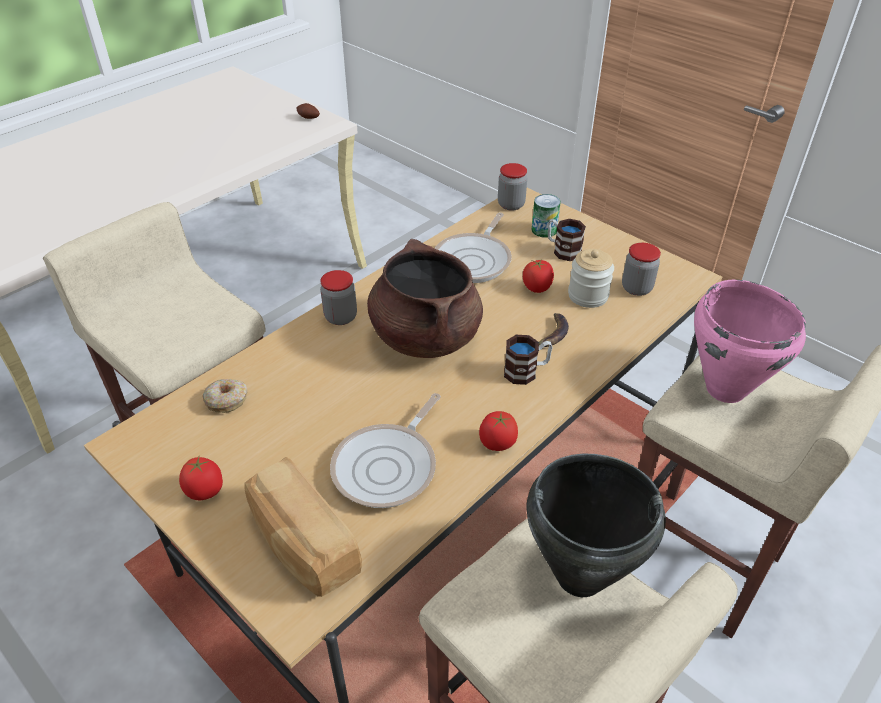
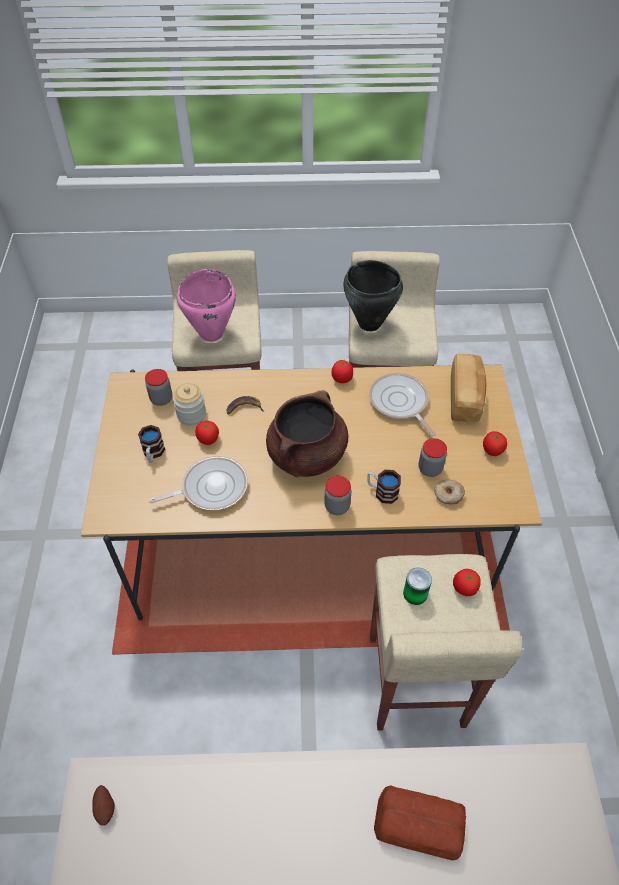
camera: 135 degrees left, 10 degrees up
frying pan [330,393,441,508] -> frying pan turned 105 degrees counterclockwise [369,373,436,436]
jar [498,163,527,211] -> jar moved to [419,438,447,477]
mug [504,335,553,385] -> mug moved to [367,470,401,504]
can [532,194,561,238] -> can moved to [403,568,432,605]
none -> bread [374,785,466,861]
none -> tomato [453,569,481,596]

